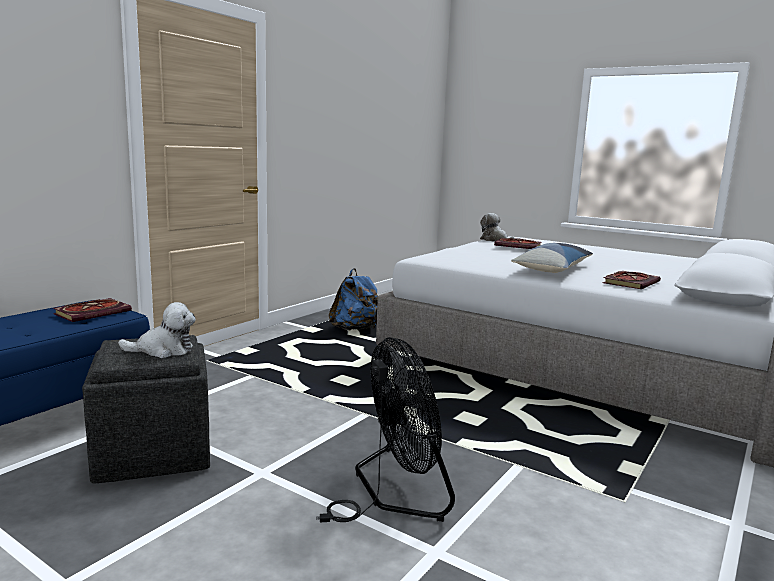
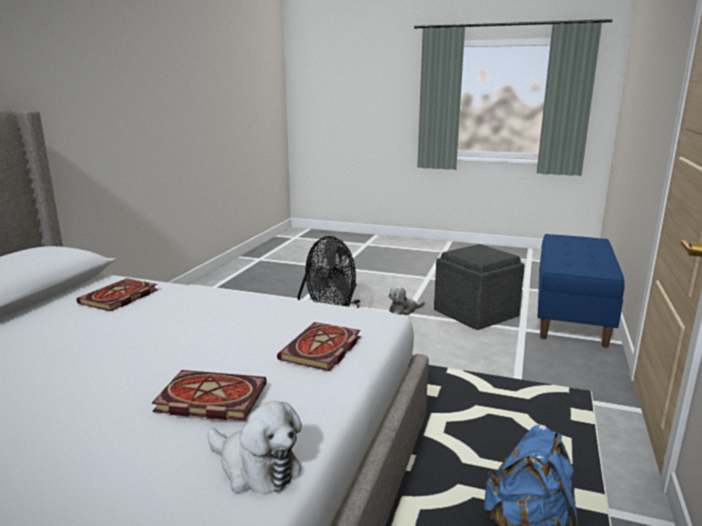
camera: 165 degrees right, 5 degrees up
book [53,298,132,322] -> book moved to [277,322,361,371]
plush toy [118,302,196,358] -> plush toy moved to [388,286,425,315]
pillow [511,243,593,273] -> none

